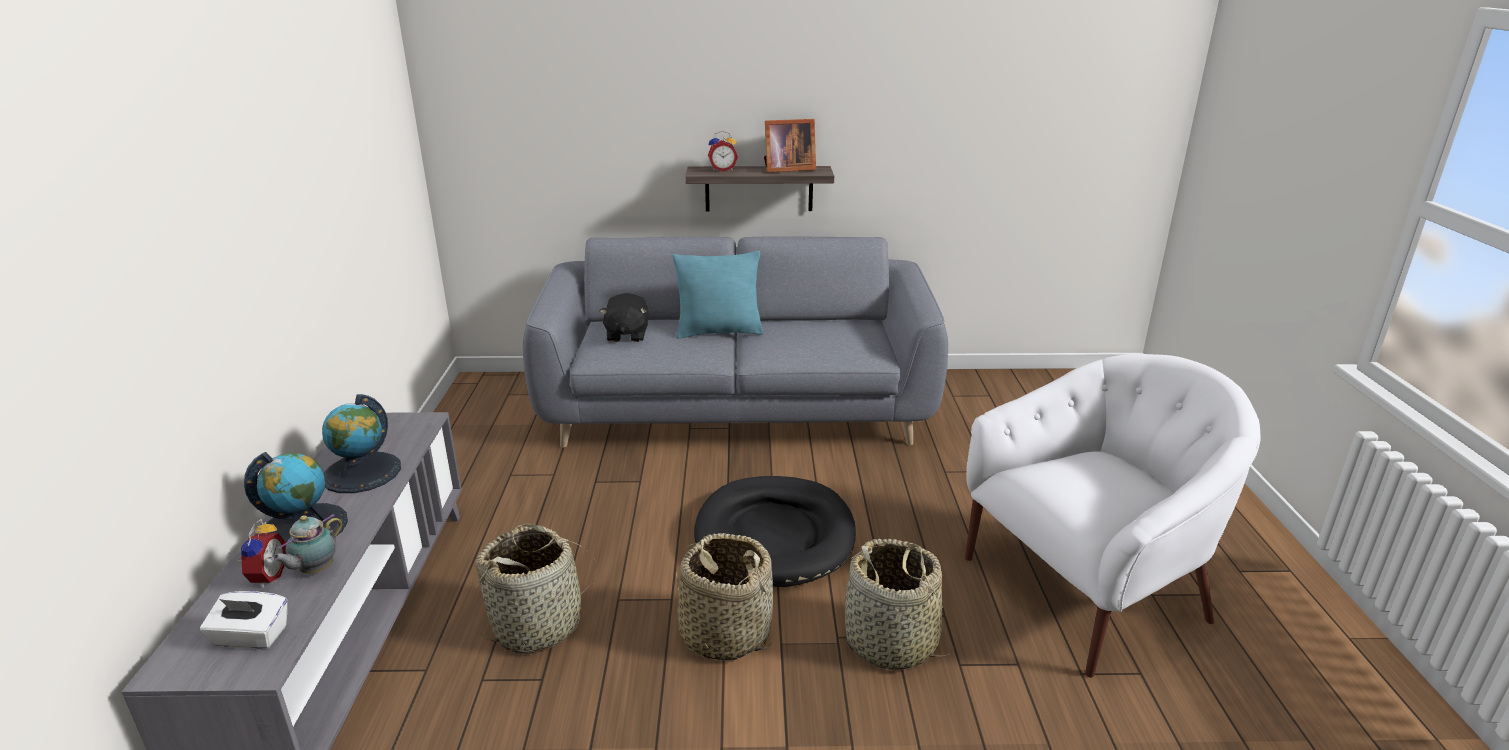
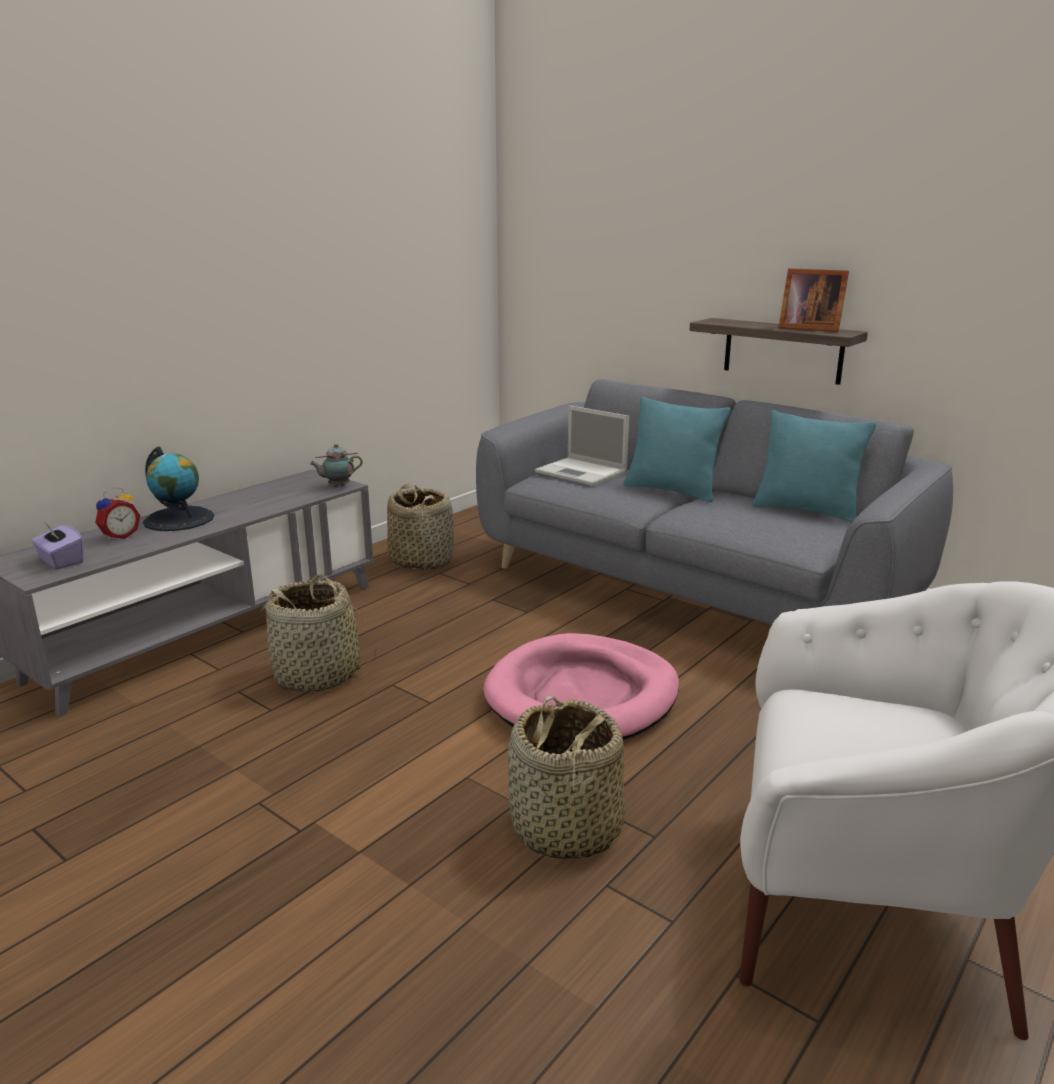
camera: 40 degrees right, 5 degrees down
white tissue box [200,591,287,649] -> purple tissue box [31,524,84,570]
teapot [271,514,342,574] -> teapot moved to [309,443,363,487]
globe [322,394,401,493] -> none
black plush toy [600,293,648,342] -> laptop [535,405,629,486]
basket [676,533,773,661] -> basket moved to [387,483,454,570]
black dog bed [694,476,856,587] -> pink dog bed [483,633,679,740]
alarm clock [708,131,738,172] -> none
none -> turquoise pillow [753,410,876,523]

